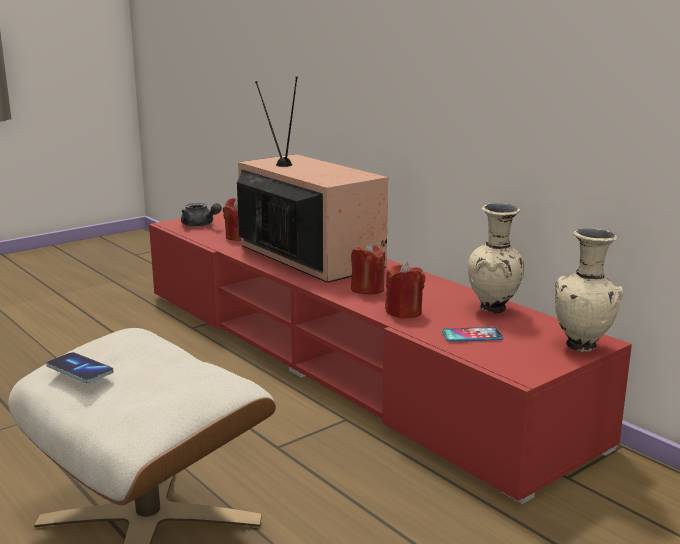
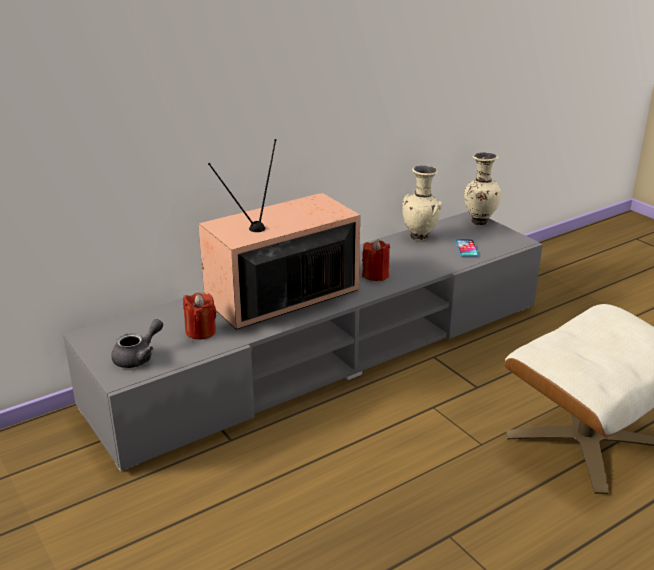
camera: 85 degrees left, 10 degrees up
phone [46,352,113,383] -> none
red tv stand [149,210,632,504] -> grey tv stand [63,212,543,471]
red candle [385,262,425,319] -> none

